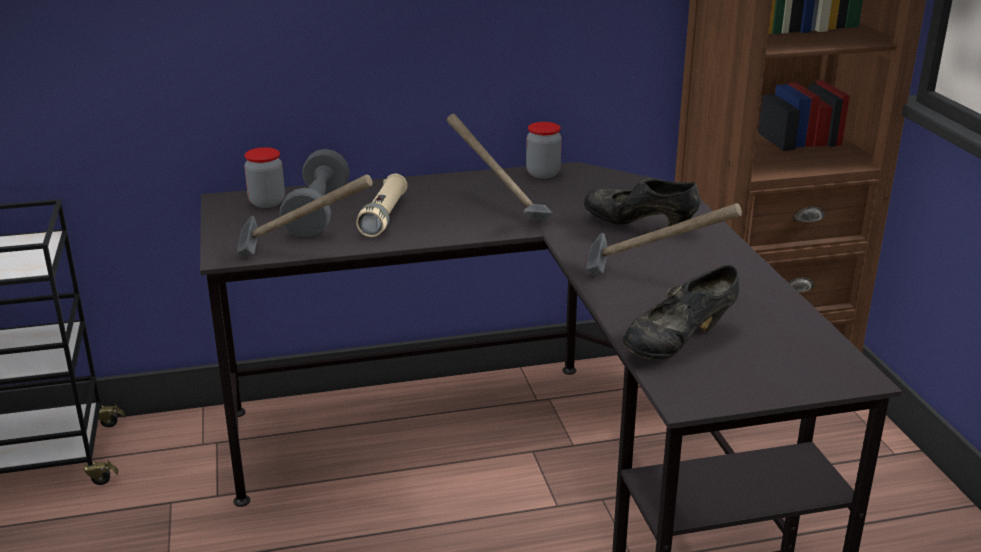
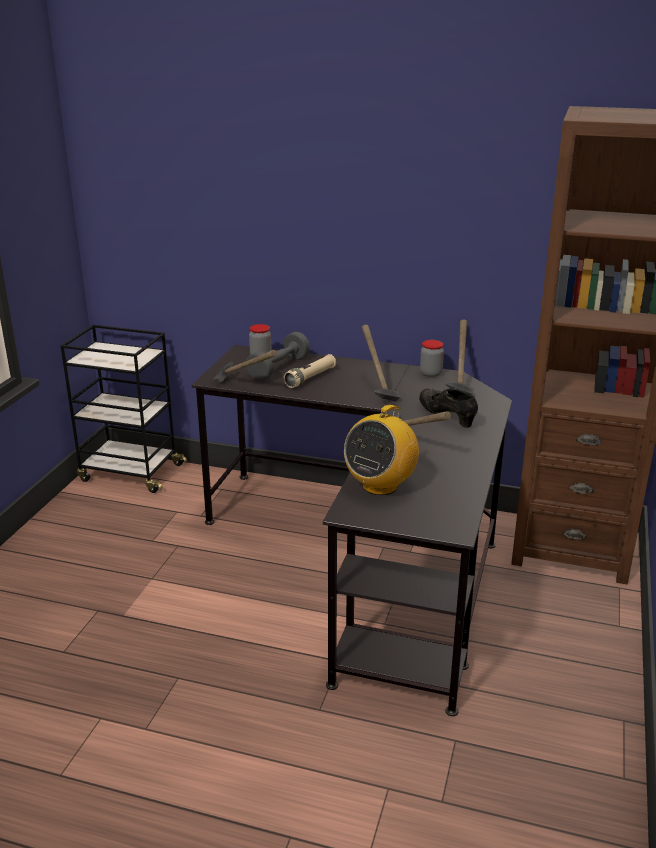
camera: 30 degrees right, 0 degrees up
black shoe [623,265,739,359] -> radio [344,405,419,495]
none -> hammer [446,320,473,395]

